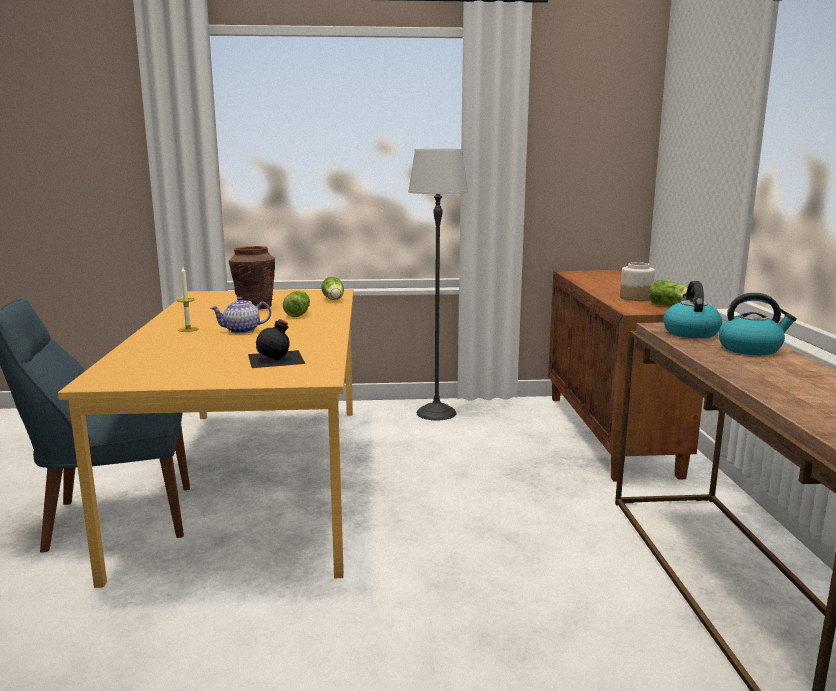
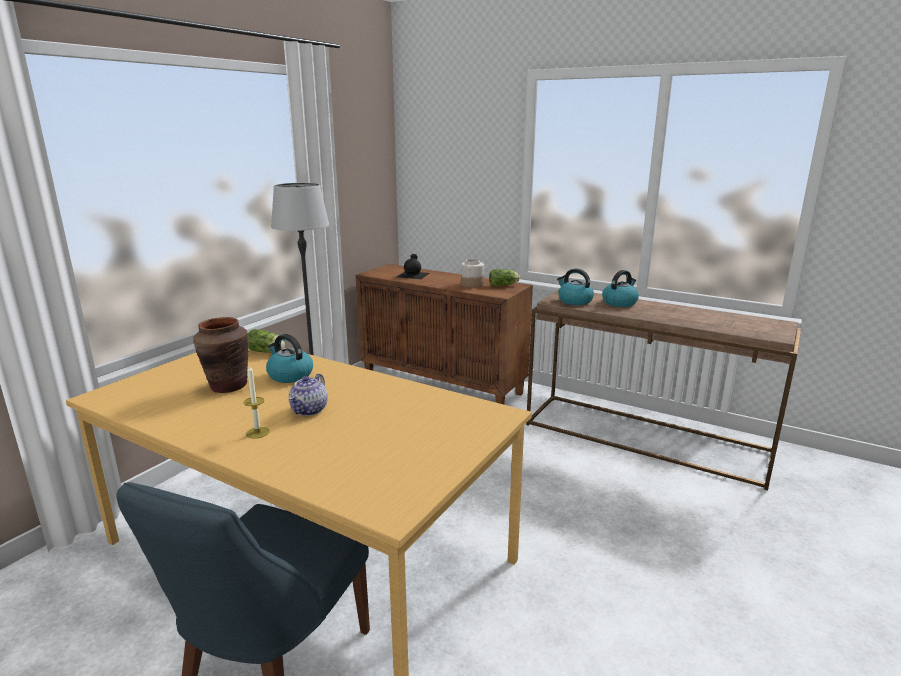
camera: 55 degrees left, 5 degrees up
black bottle [248,319,306,368] -> black bottle moved to [397,254,430,279]
lettuce [283,291,310,317] -> kettle [266,334,313,383]

